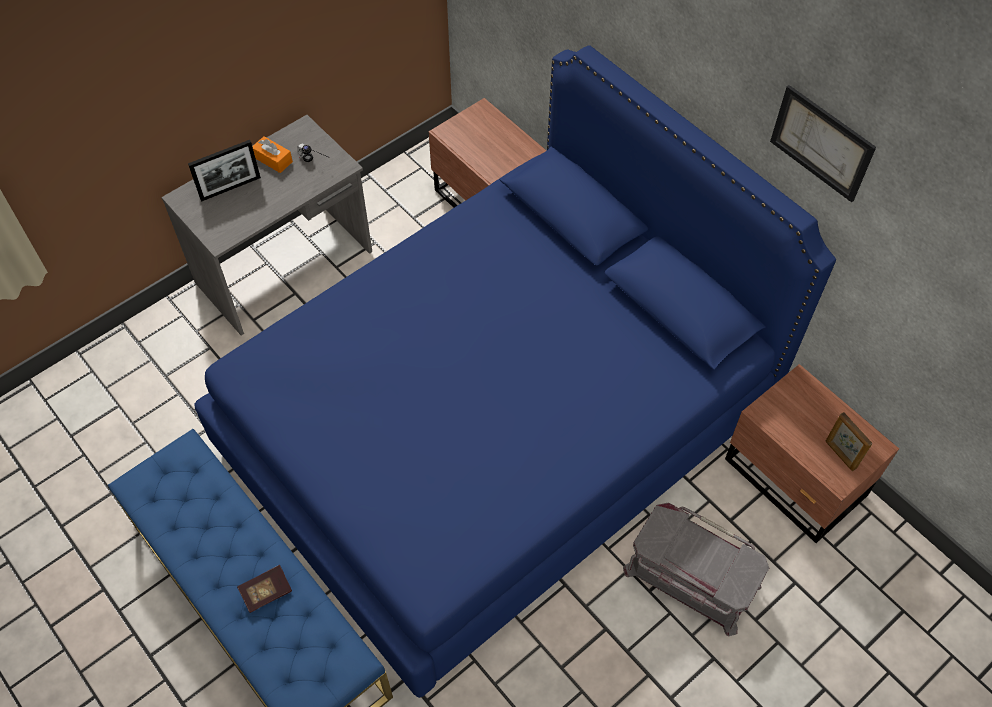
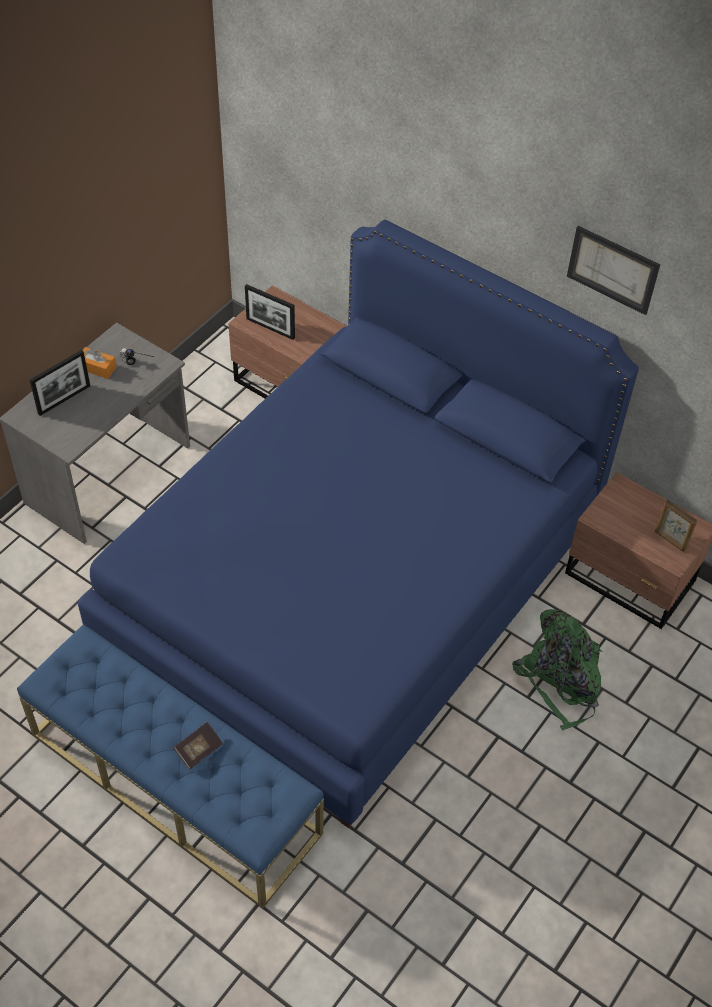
camera: 15 degrees left, 5 degrees down
grey storage box [623,502,769,636] -> green backpack [512,609,602,731]
none -> picture frame [245,284,295,340]

